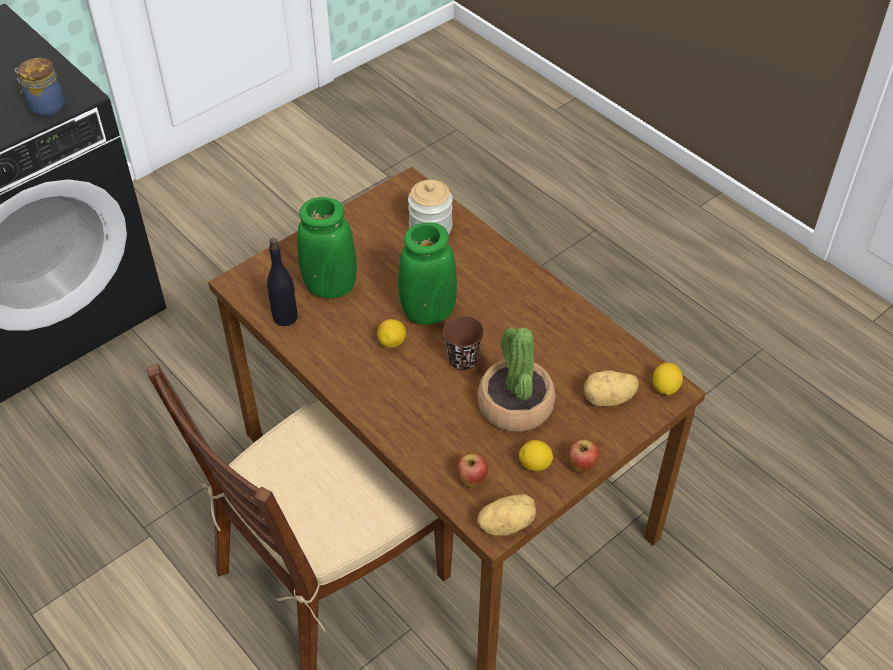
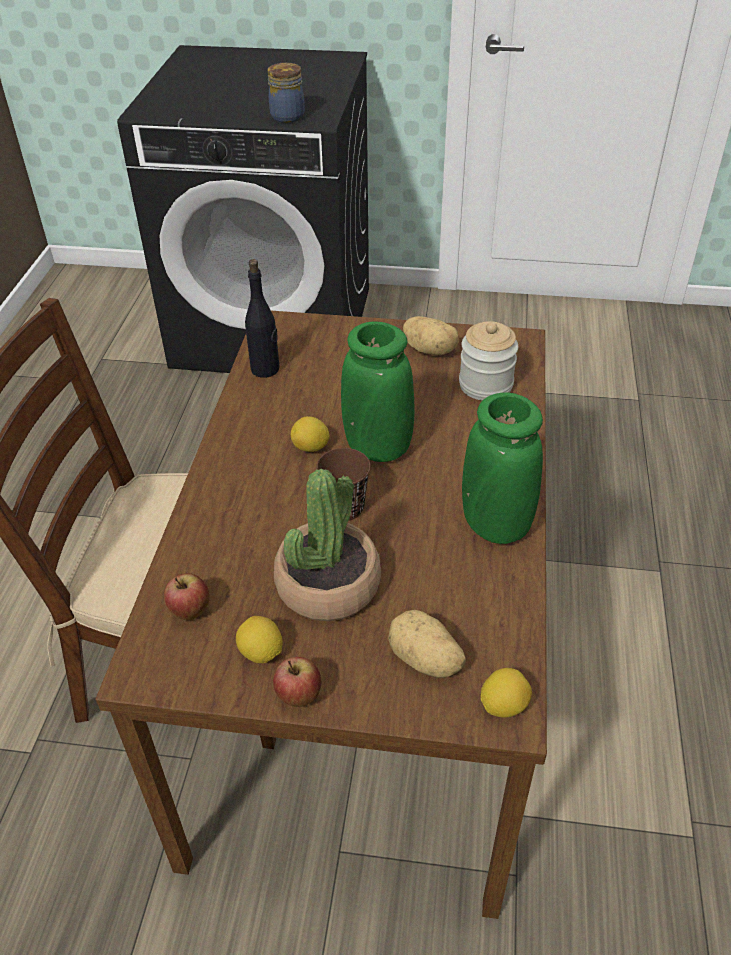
camera: 50 degrees right, 5 degrees down
green vase [297,197,357,298] -> green vase moved to [462,392,543,544]
potato [477,494,536,536] -> potato moved to [403,316,459,355]

